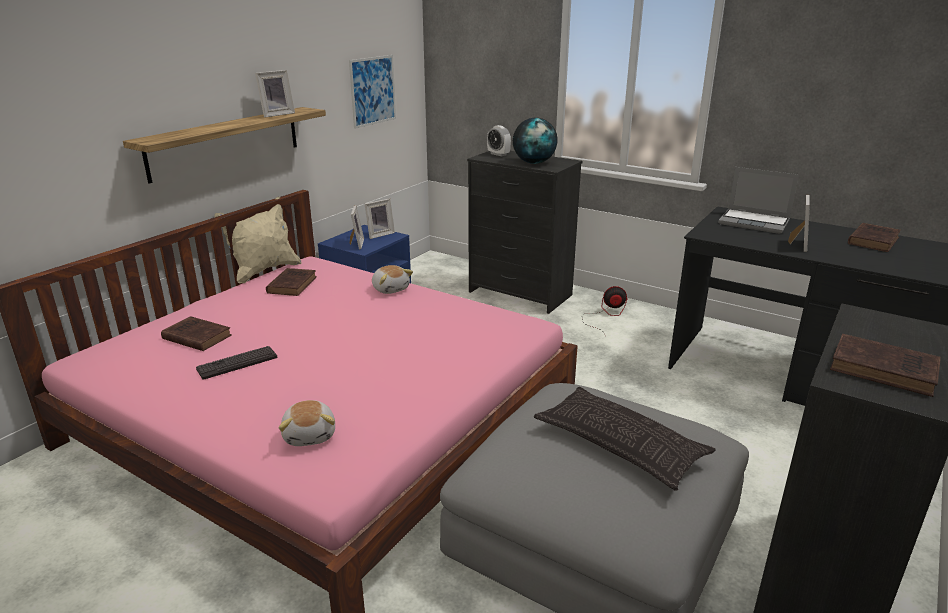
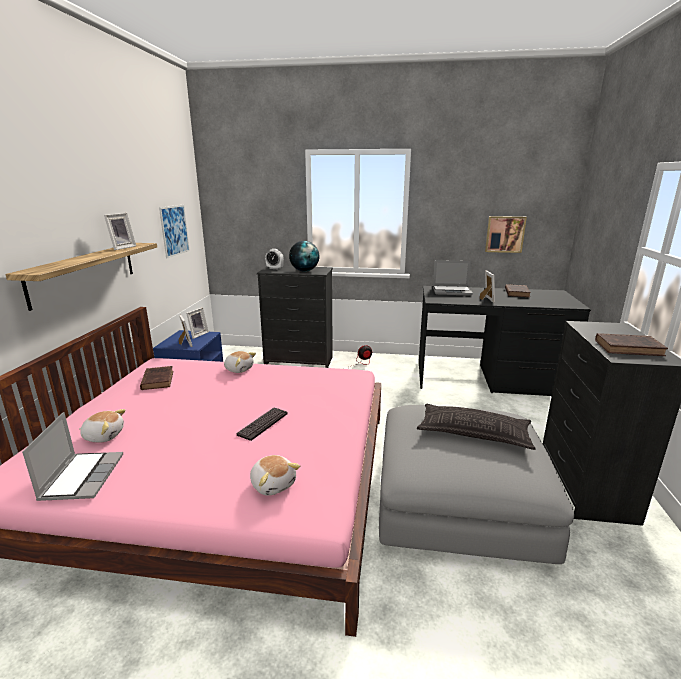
camera: 25 degrees left, 5 degrees down
brown book [161,316,232,351] -> plush toy [79,409,126,442]
keyboard [196,346,277,380] -> keyboard moved to [237,407,288,441]
beige pillow [214,196,301,284] -> none
none -> laptop [22,412,123,501]
none -> picture [485,216,527,253]

